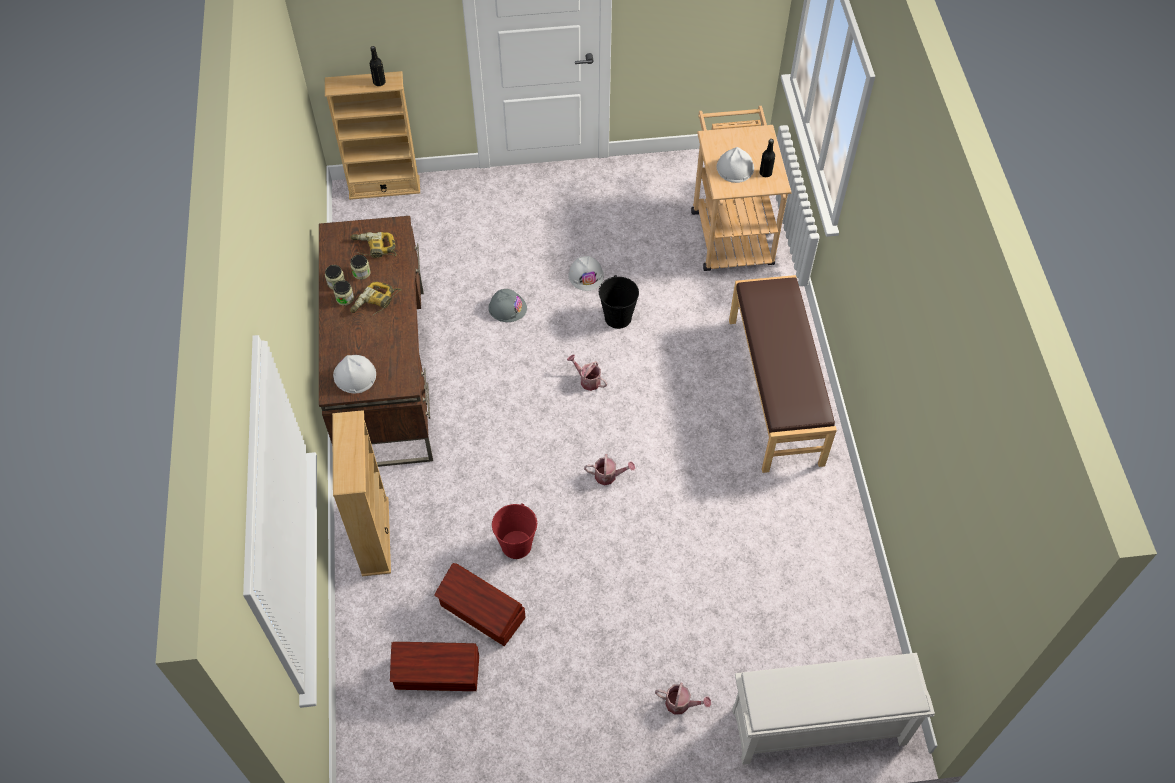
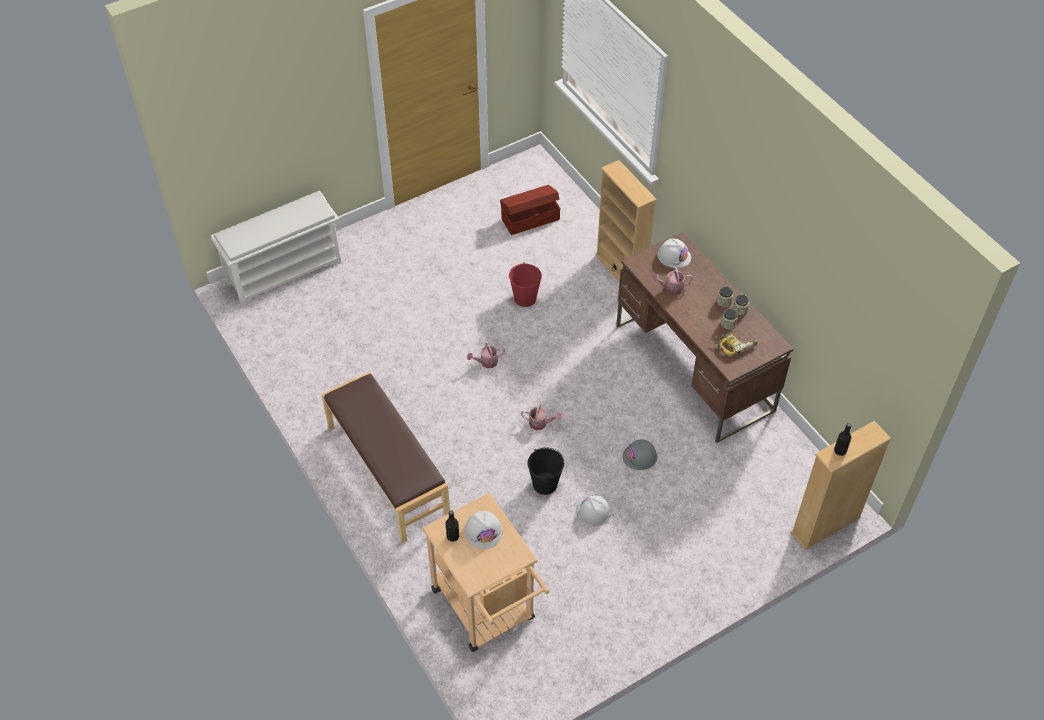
camera: 155 degrees right, 5 degrees down
power drill [350,282,402,315] -> none
brown storage box [434,563,525,646] -> none
watering can [655,683,711,715] -> watering can moved to [652,267,693,295]

